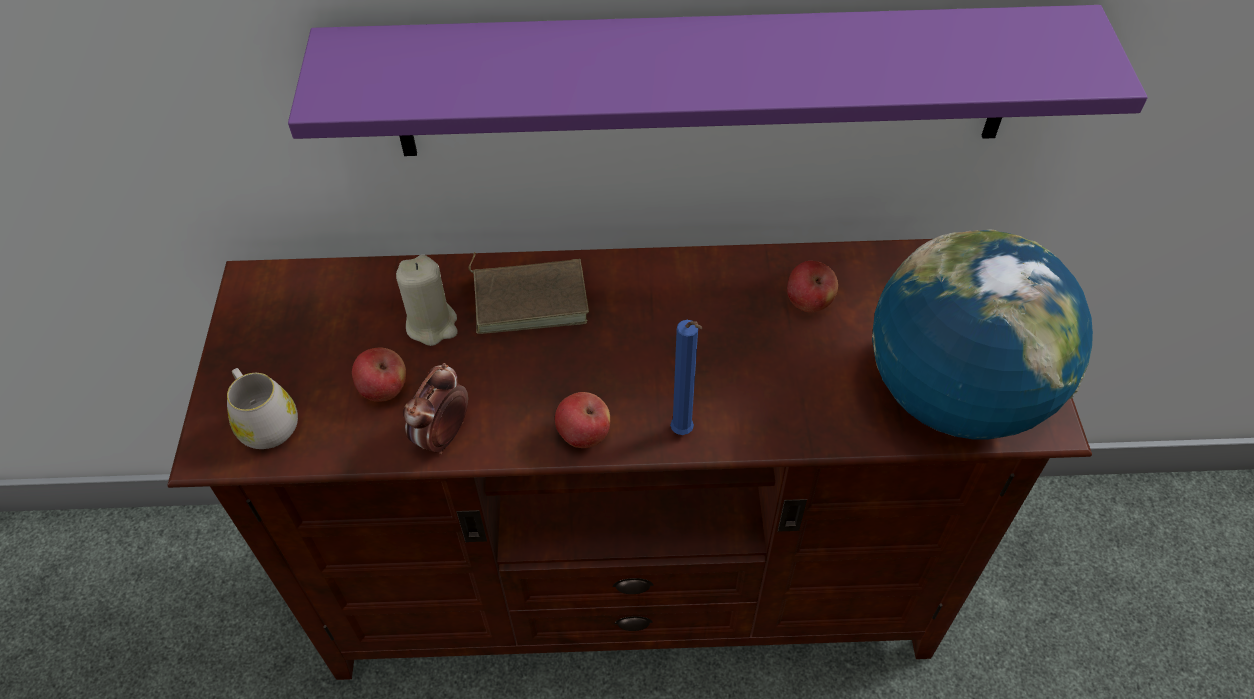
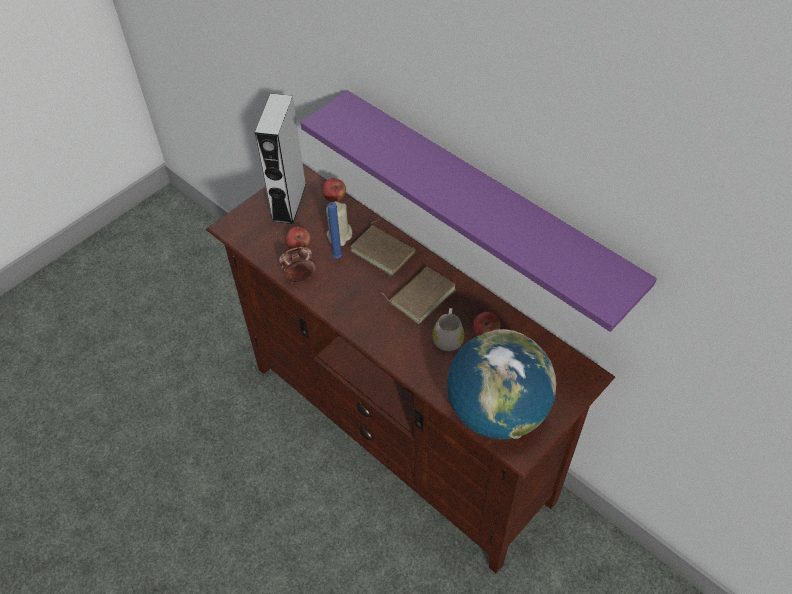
camera: 45 degrees right, 0 degrees up
white mug [227,368,298,449] -> white mug moved to [433,308,464,351]
apple [555,392,610,448] -> apple moved to [322,178,346,202]
blue candle [670,320,703,435] -> blue candle moved to [327,202,343,258]
none -> grey speaker [255,93,306,224]
none -> brown book [381,266,456,324]

